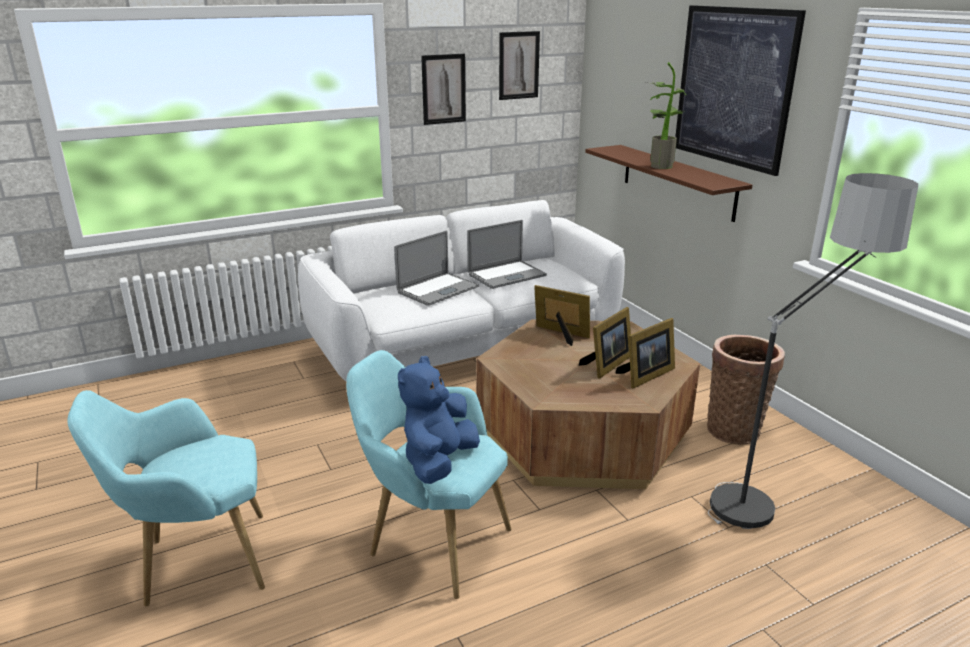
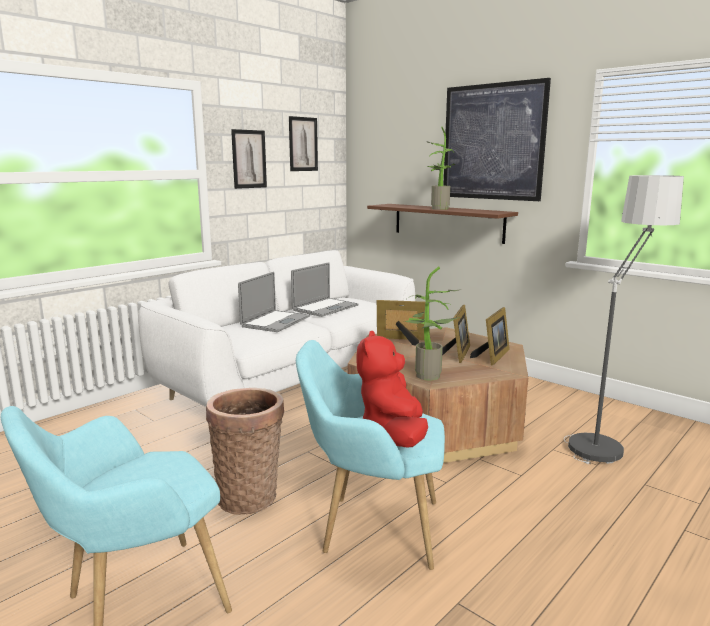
camera: 20 degrees left, 10 degrees down
blue plush toy [398,356,480,484] -> red plush toy [356,331,428,447]
basket [707,335,785,445] -> basket moved to [206,388,284,515]
none -> potted plant [404,266,461,380]

